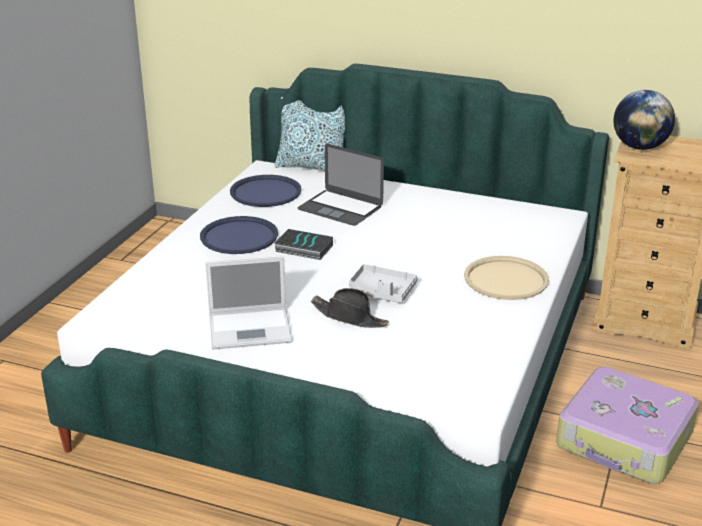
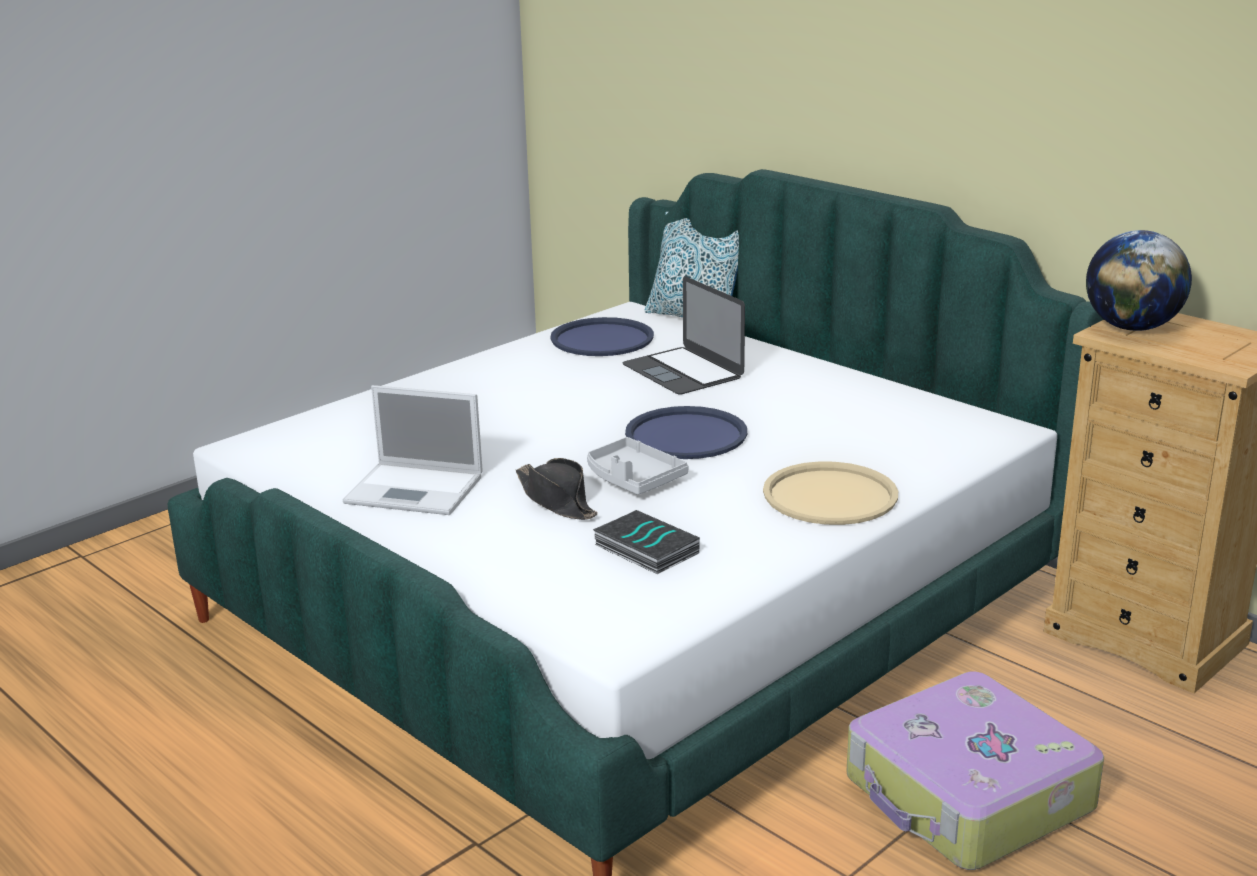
camera: 25 degrees right, 5 degrees down
blue tray [200,216,278,254] -> blue tray moved to [625,406,747,459]
book [274,229,333,260] -> book moved to [593,510,700,574]

